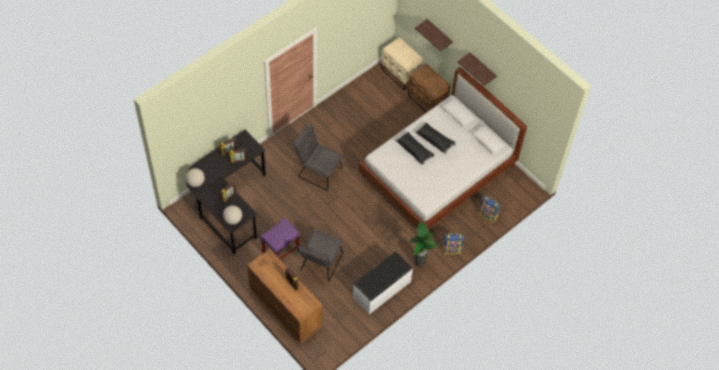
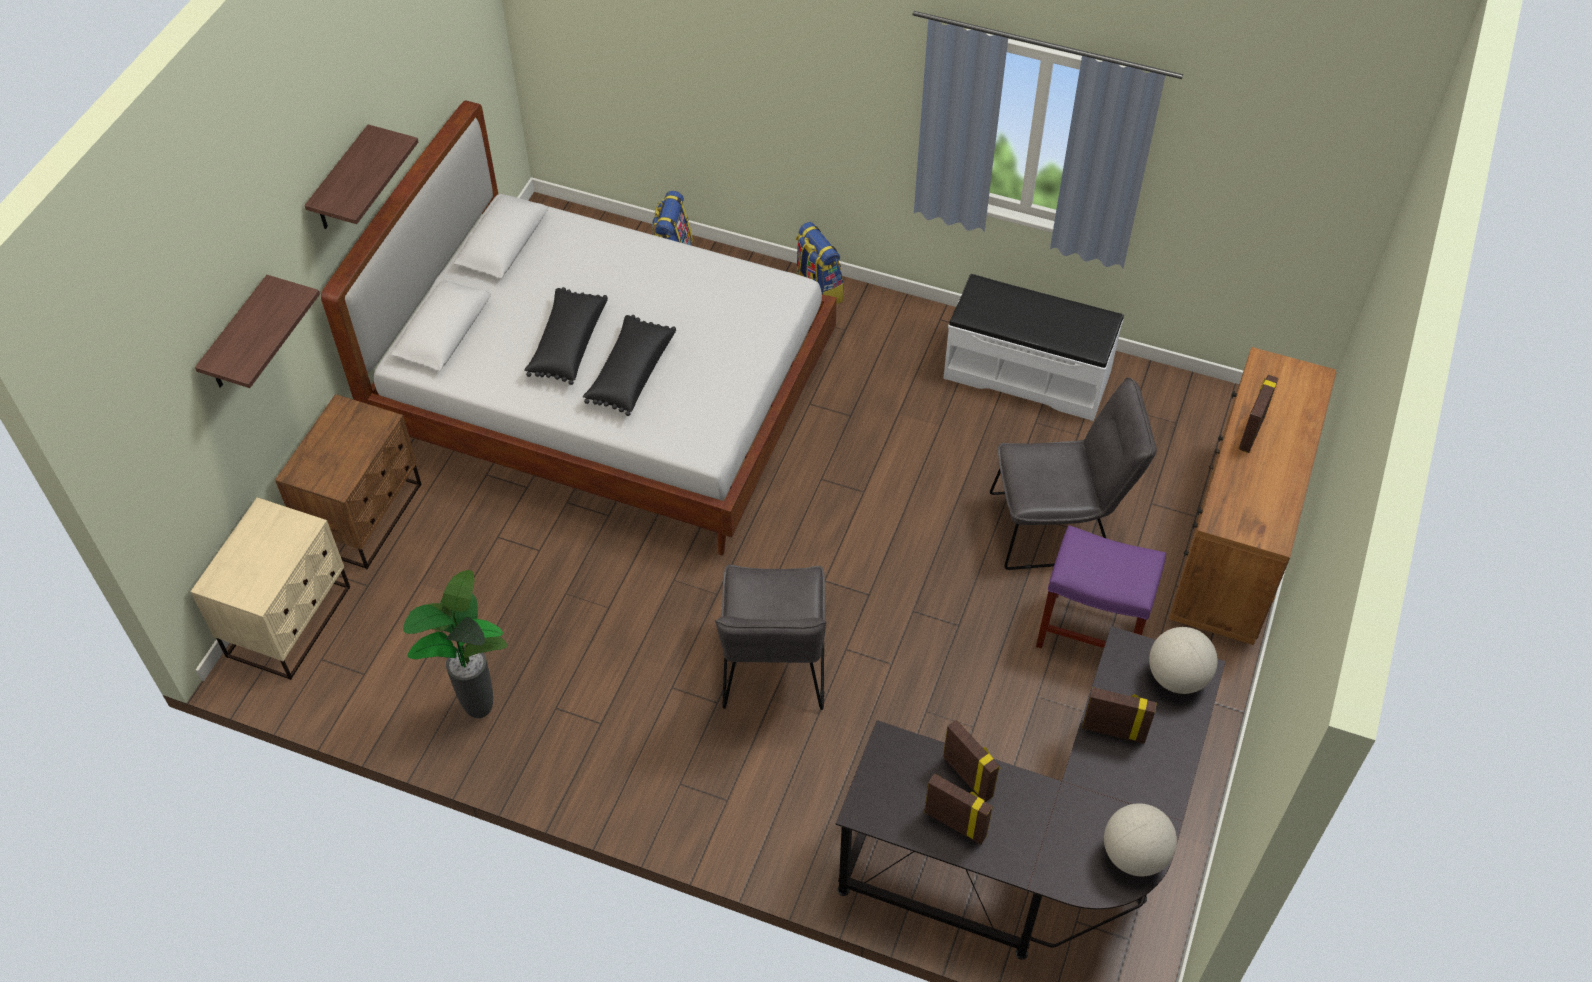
camera: 115 degrees left, 5 degrees down
potted plant [410,222,437,268] -> potted plant moved to [403,570,508,718]

